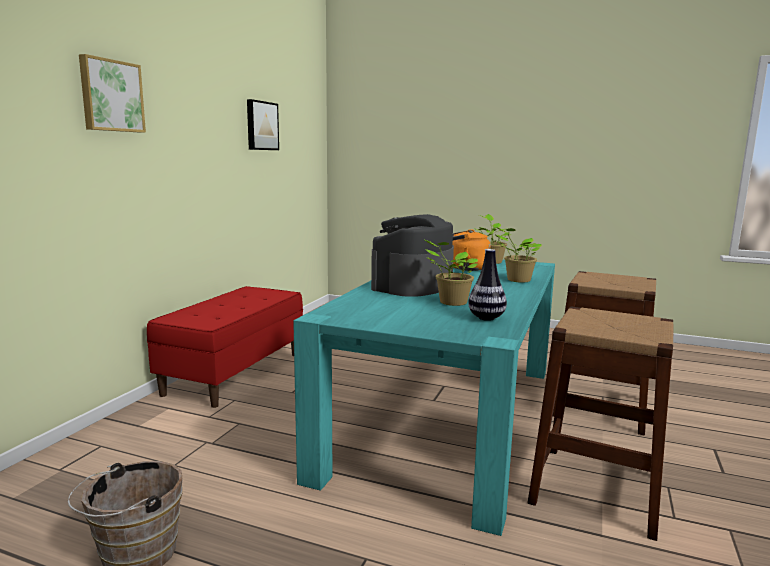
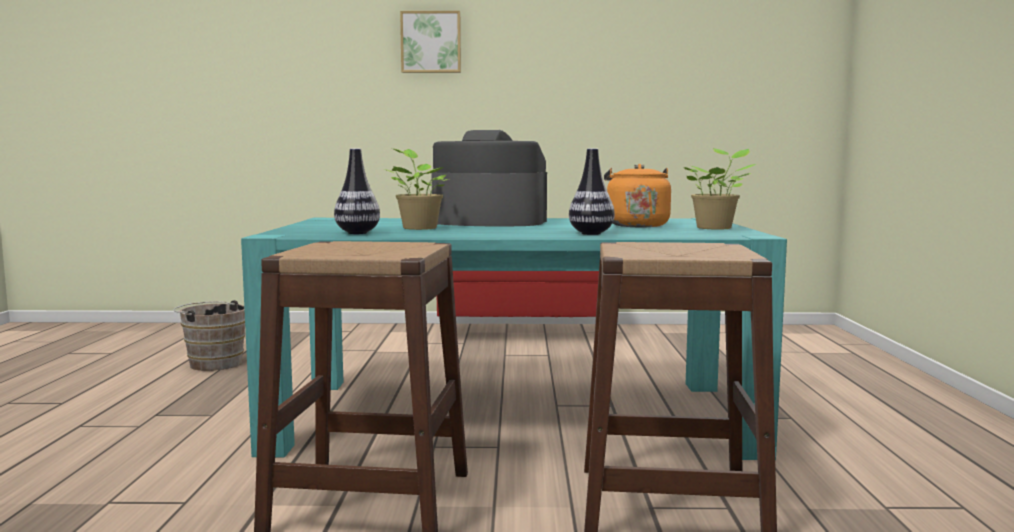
camera: 70 degrees right, 5 degrees down
picture [247,99,279,150] -> none
potted plant [495,226,542,283] -> vase [569,148,615,235]

